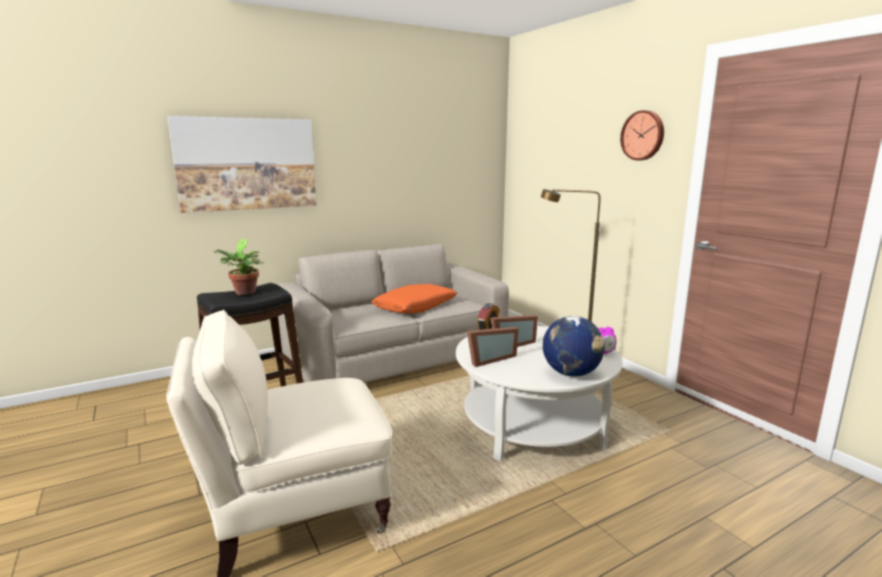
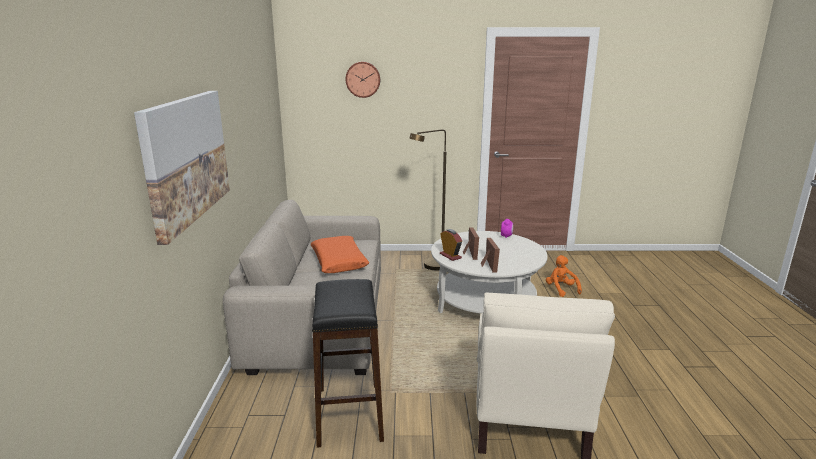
camera: 60 degrees left, 5 degrees up
potted plant [214,239,263,295] -> none
globe [543,316,605,377] -> none
wall clock [620,110,664,160] -> wall clock moved to [345,62,380,98]
none -> orange plush toy [546,255,582,297]

